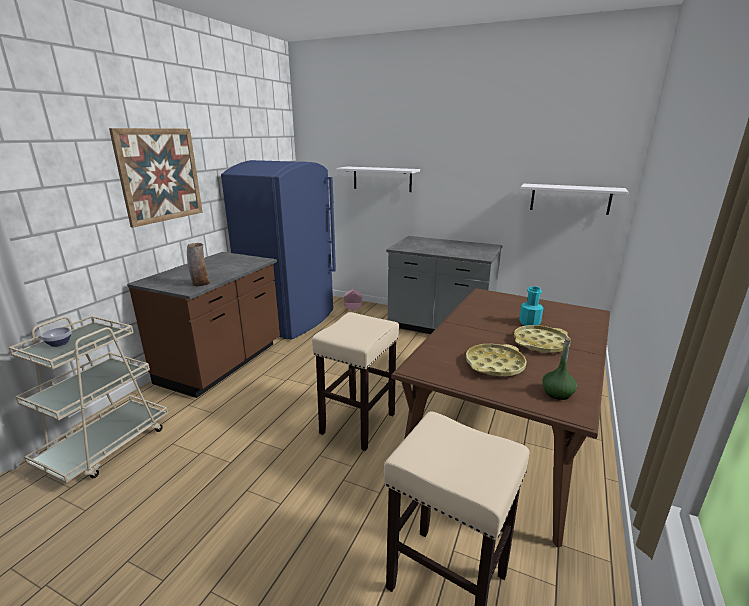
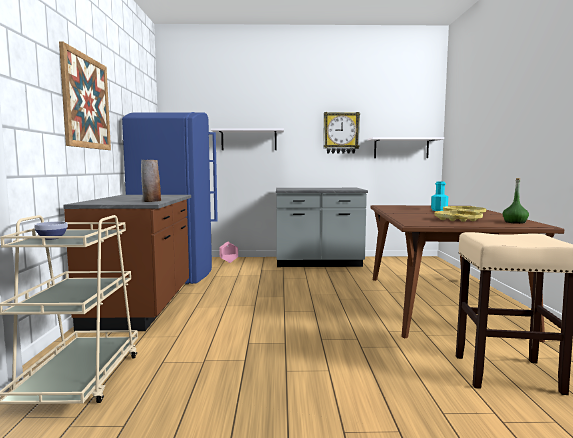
camera: 25 degrees left, 15 degrees down
beige stool [312,312,399,451] -> none
none -> wall clock [323,112,360,154]

